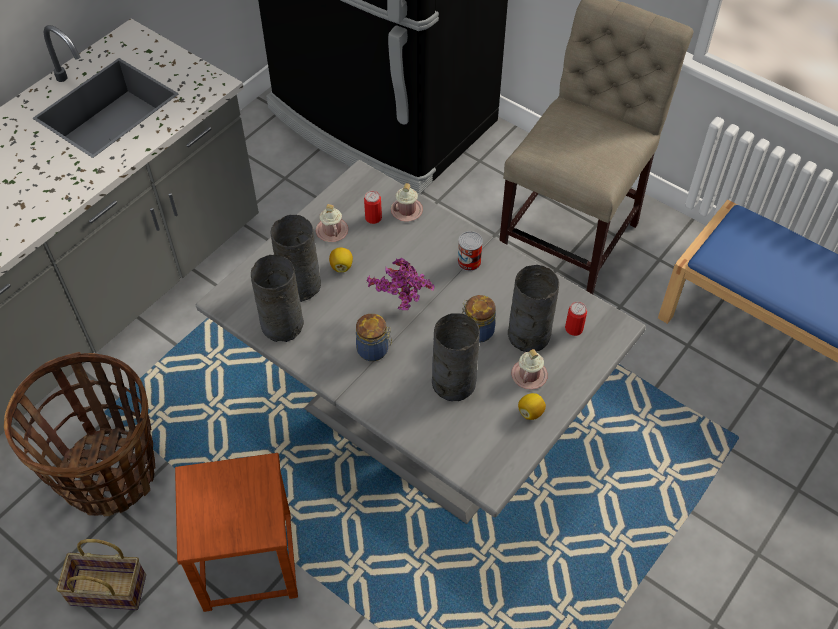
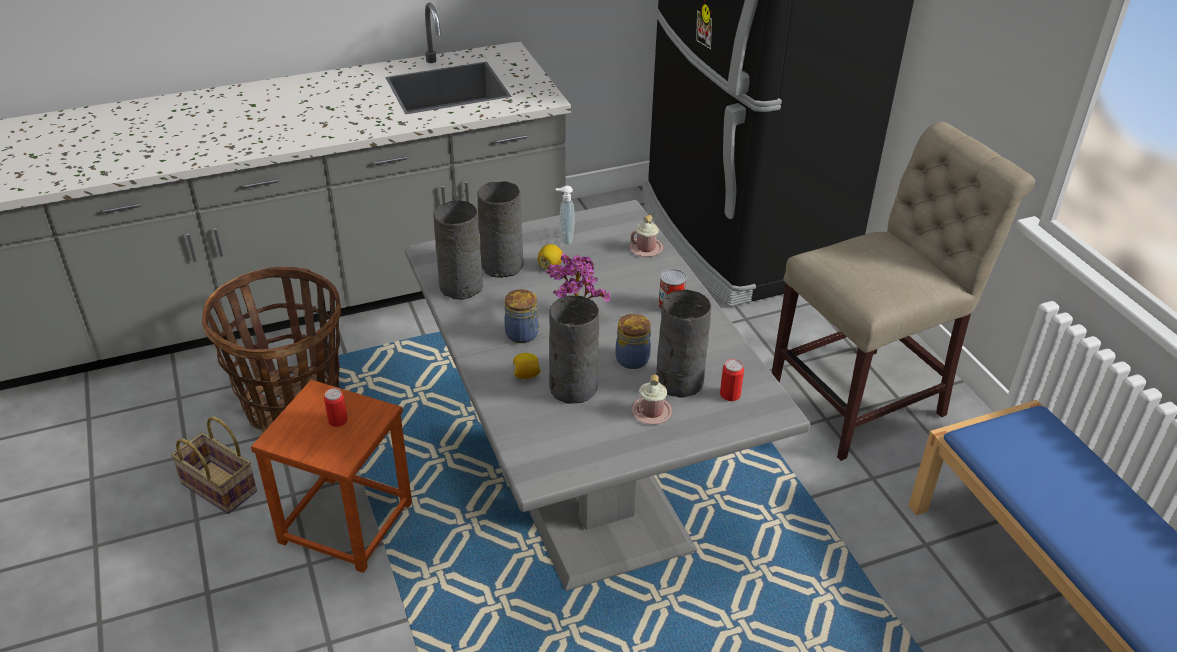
camera: 30 degrees right, 15 degrees down
pink mug [316,204,348,242] -> soap dispenser [556,186,575,245]
can [364,191,382,224] -> can moved to [324,388,348,427]
lemon [518,393,546,420] -> lemon moved to [513,353,541,379]

